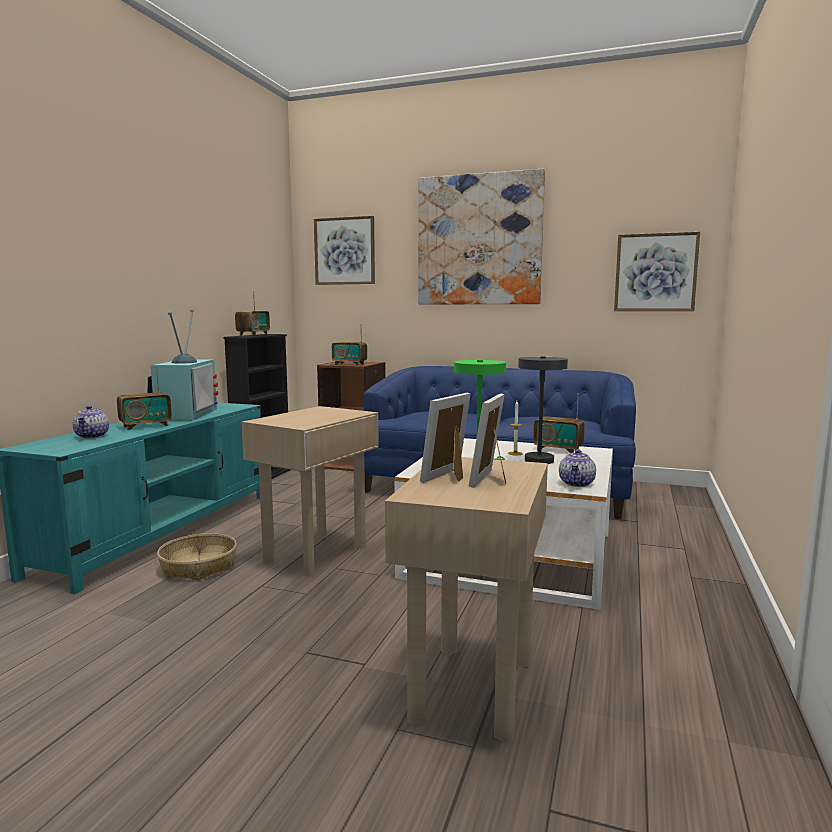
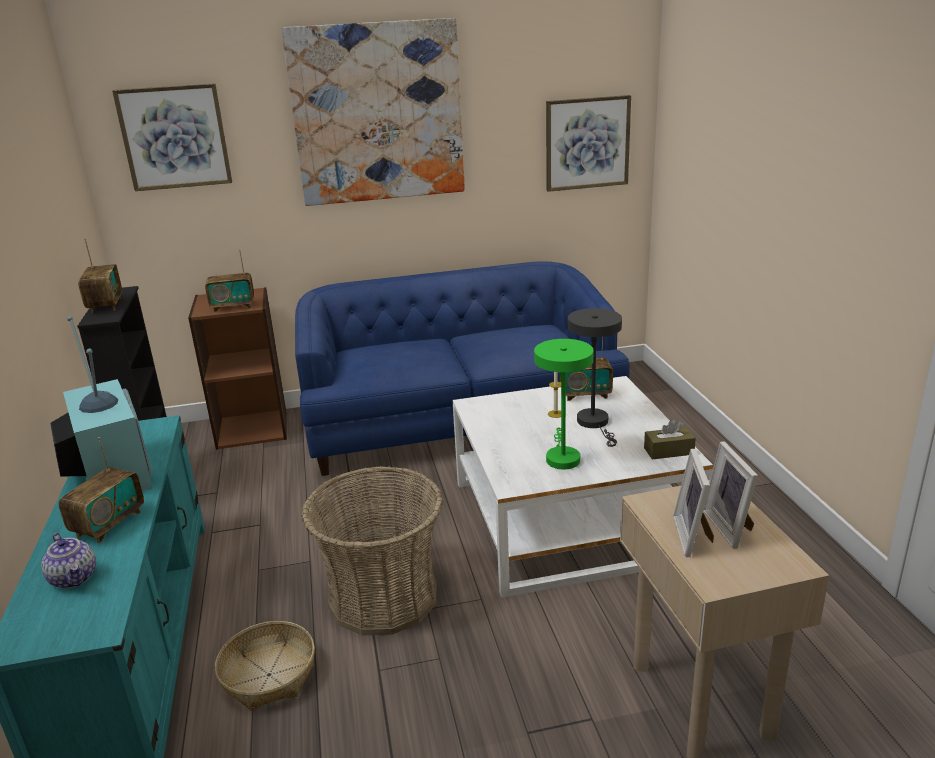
camera: 30 degrees left, 15 degrees up
beige side table [242,406,379,576] -> basket [301,466,443,635]
teapot [559,449,596,487] -> brown tissue box [644,419,696,460]

